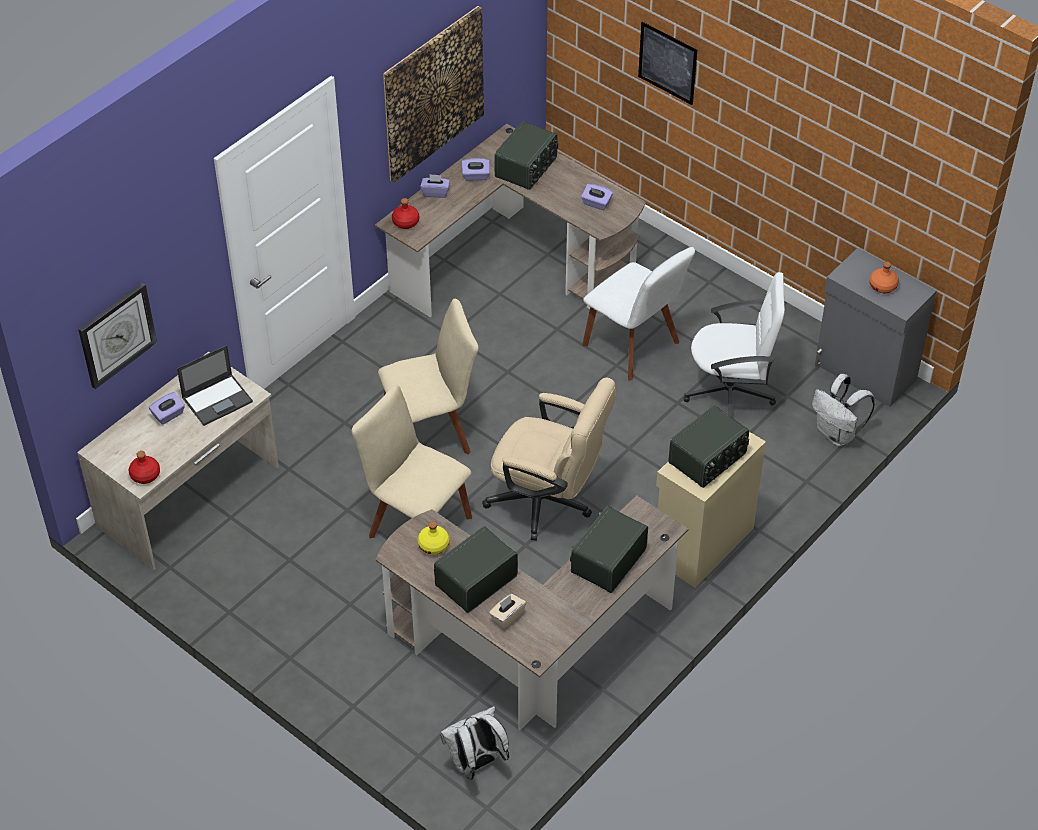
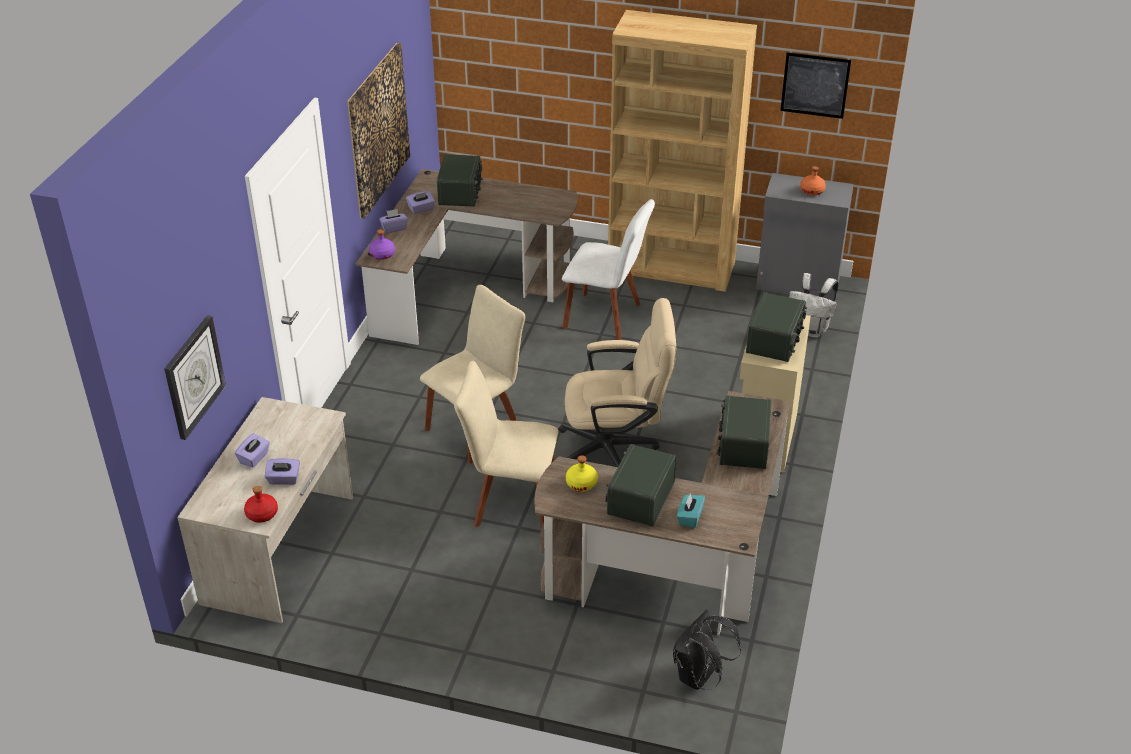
camera: 25 degrees left, 10 degrees down
laptop [177,345,253,426] -> none
red bottle [392,198,419,229] -> purple bottle [369,229,395,260]
white backpack [440,706,509,780] -> black backpack [673,610,741,690]
beige tissue box [489,594,526,628] -> turquoise tissue box [677,493,705,528]
purple tissue box [581,184,613,210] -> purple tissue box moved to [264,458,300,485]
picture [638,22,697,105] -> picture moved to [780,52,851,119]
white office chair [684,272,785,417] -> none
none -> brown bookcase [608,10,757,292]

